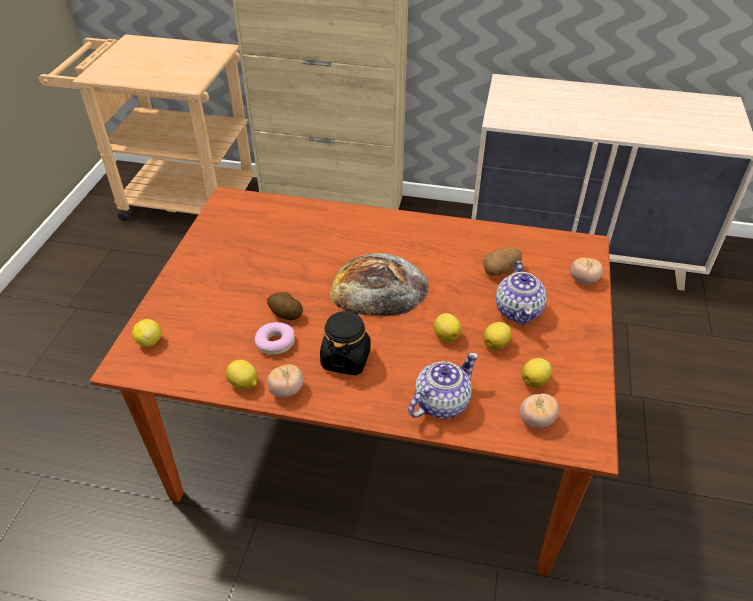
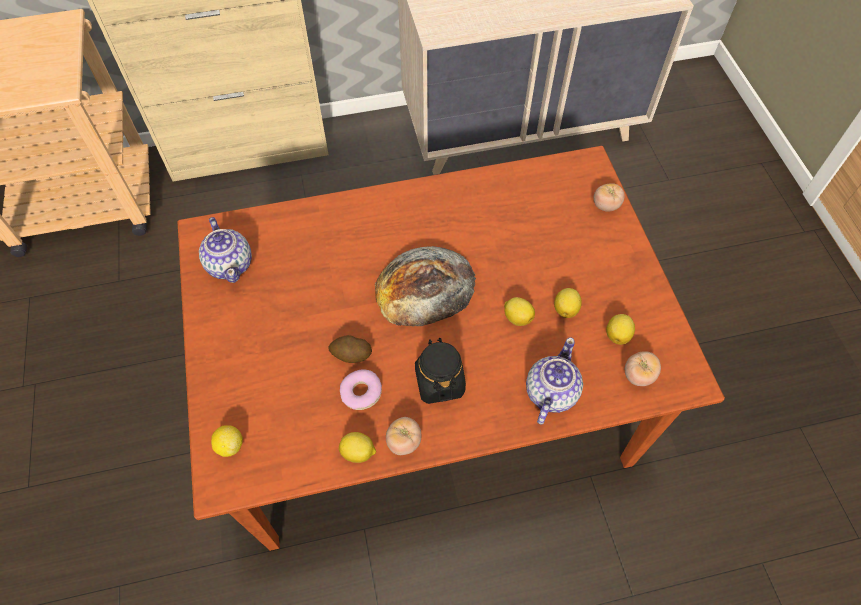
camera: 25 degrees left, 15 degrees up
potato [483,247,522,276] -> none
teapot [496,261,547,325] -> teapot moved to [199,217,252,283]

